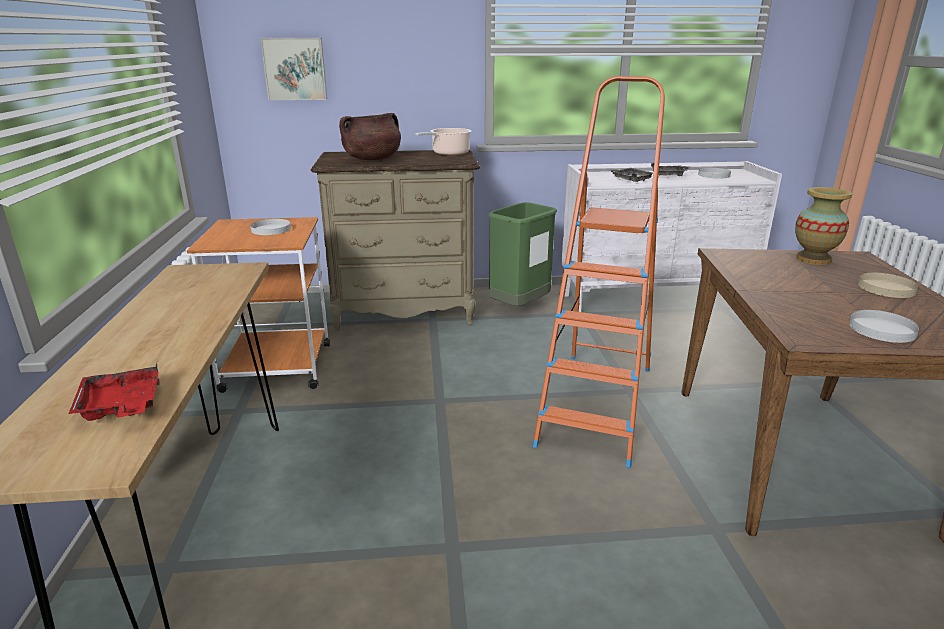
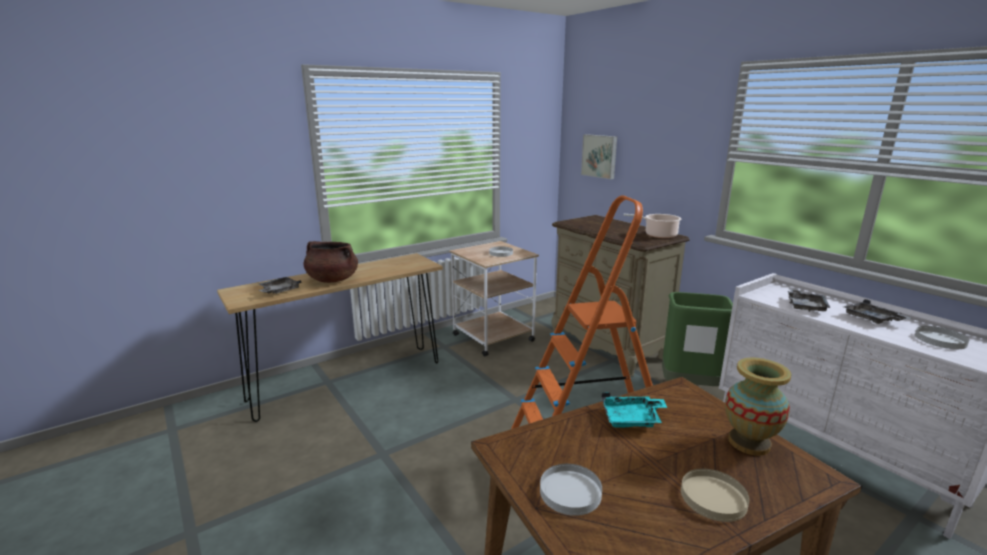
camera: 60 degrees right, 5 degrees down
red tray [69,360,160,421] -> grey tray [259,277,301,294]
orange cart [187,217,330,393] -> beige cart [449,241,539,356]
brown cooking pot [339,113,401,160] -> brown cooking pot moved to [303,241,358,283]
none -> turquoise tray [602,392,668,427]

